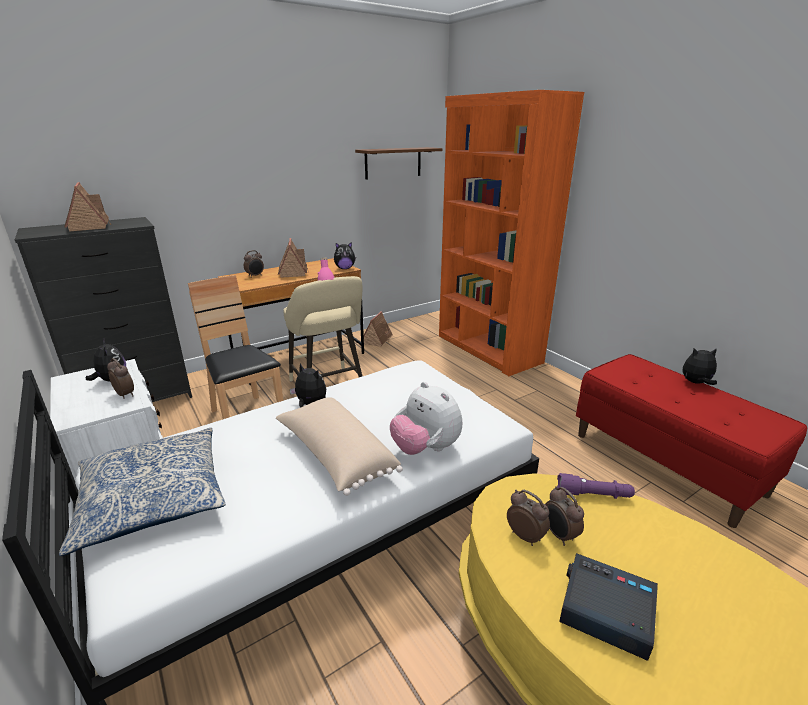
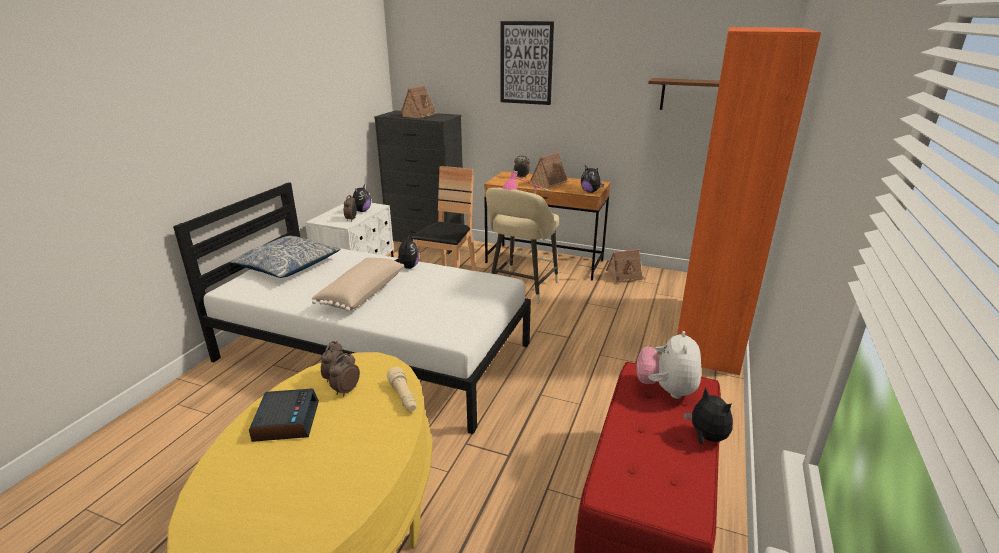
camera: 55 degrees right, 0 degrees up
plush toy [390,382,462,455] -> plush toy moved to [636,331,701,399]
purple flashlight [557,473,635,499] -> beige flashlight [387,367,417,411]
none -> picture [501,21,554,105]

